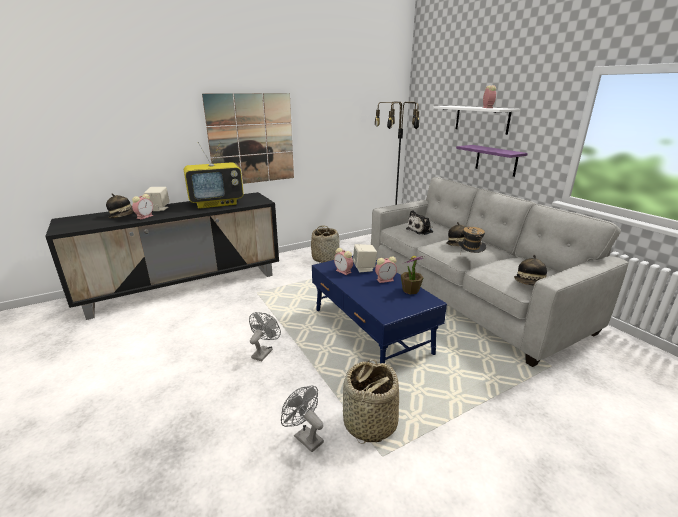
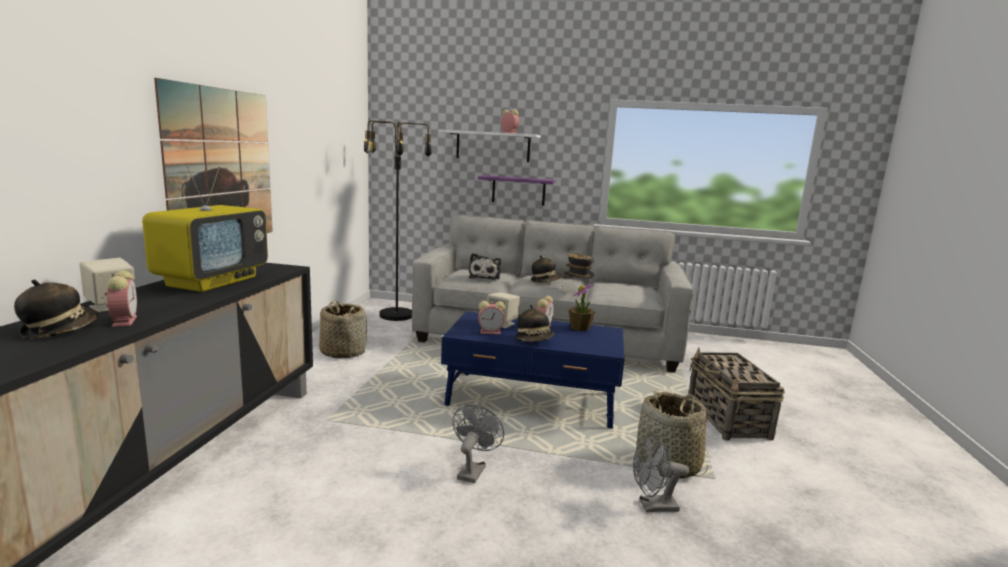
camera: 50 degrees left, 10 degrees down
grey fan [249,312,281,361] -> grey fan turned 45 degrees clockwise [452,405,504,483]
hat [514,255,547,285] -> hat moved to [515,305,554,341]
none -> basket [689,348,785,441]

